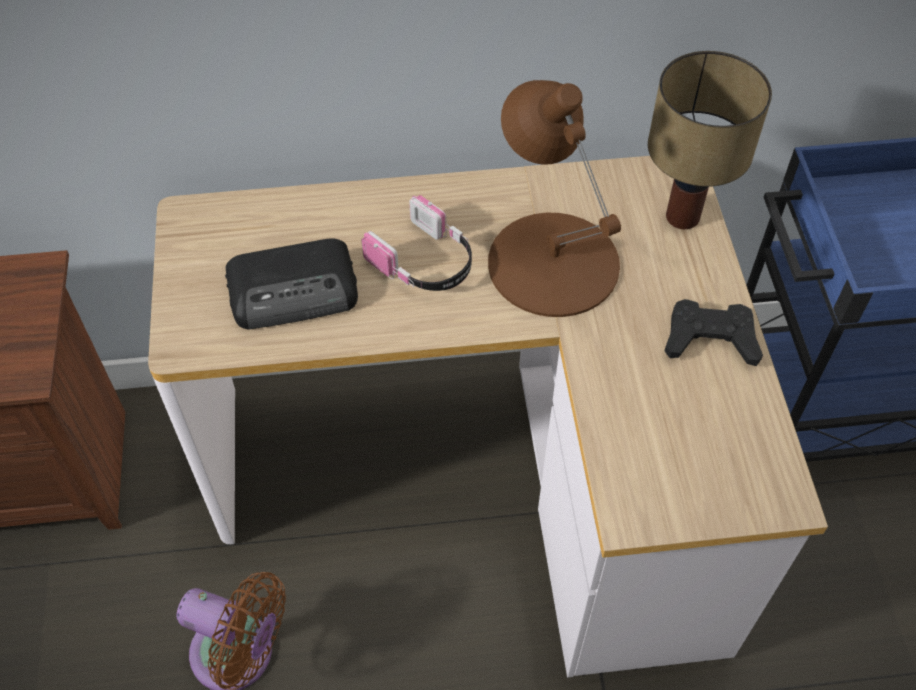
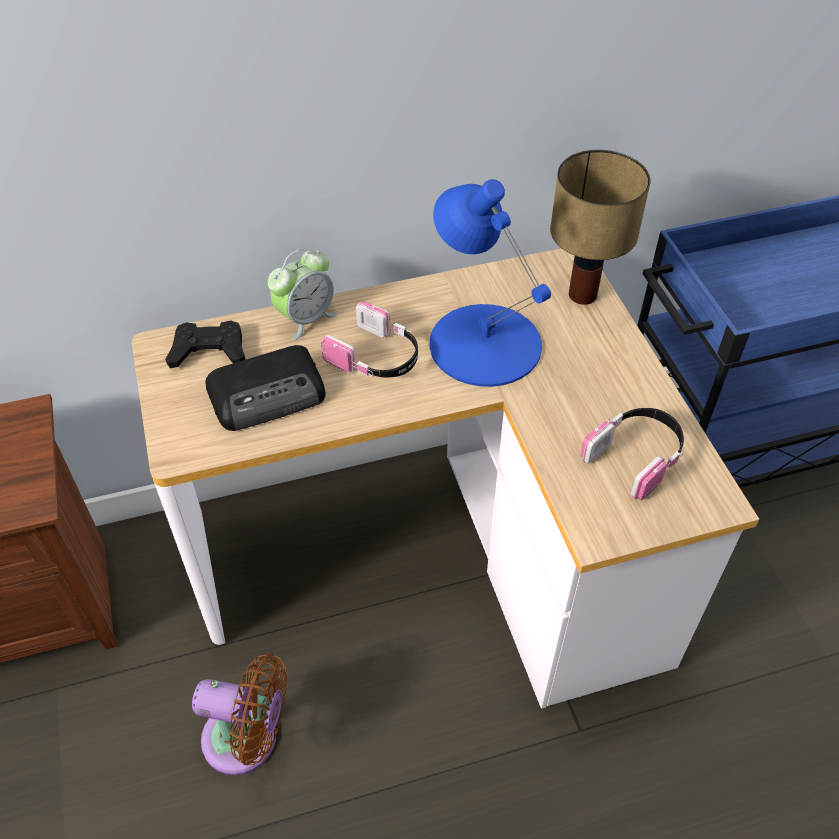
camera: 10 degrees left, 5 degrees down
brown table lamp [488,80,621,317] -> blue table lamp [430,179,551,387]
black game controller [664,299,763,366] -> black game controller moved to [165,321,245,368]
none -> alarm clock [268,249,337,340]
none -> headphones [580,408,684,500]

